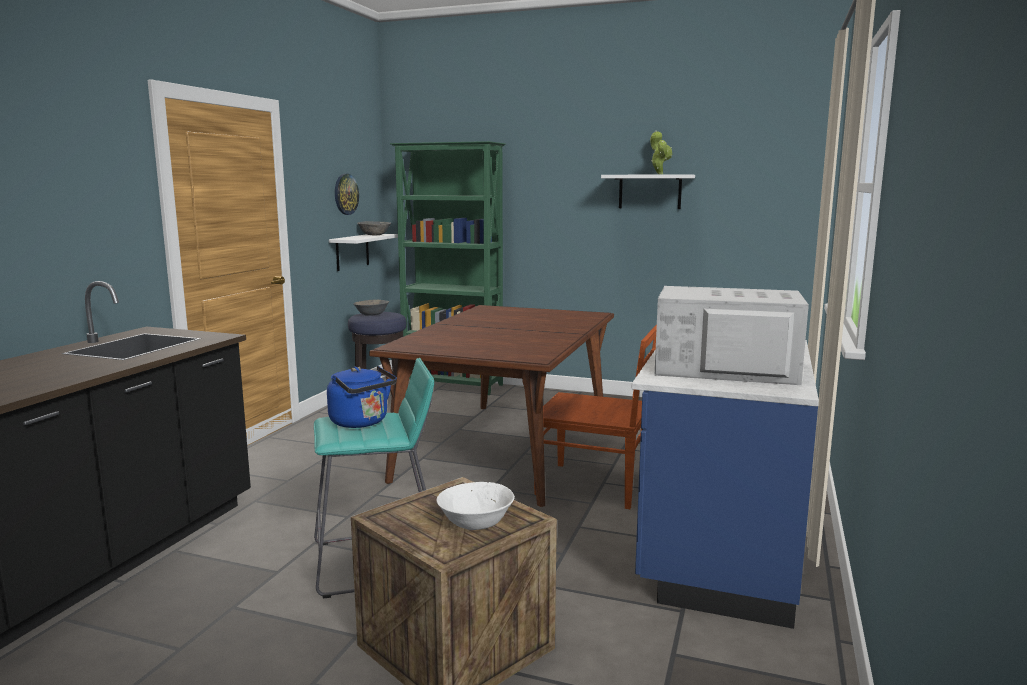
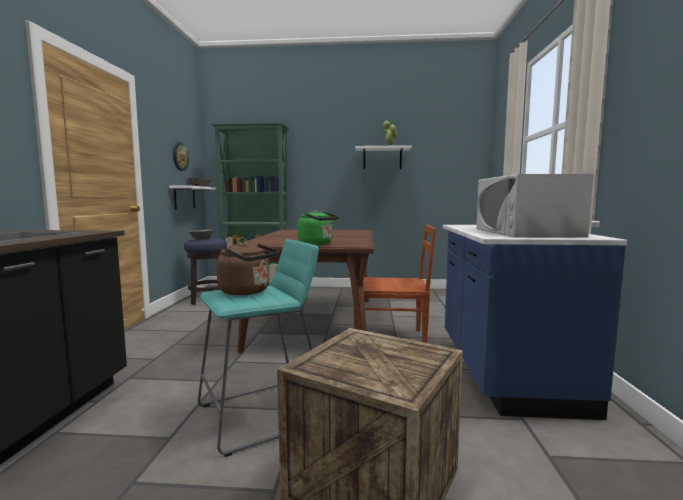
camera: 15 degrees left, 5 degrees down
blue kettle [327,366,397,428] -> brown kettle [217,242,279,295]
white bowl [436,482,515,530] -> none
white microwave [655,286,809,385] -> white microwave turned 90 degrees counterclockwise [476,174,594,238]
none -> green kettle [298,210,339,245]

